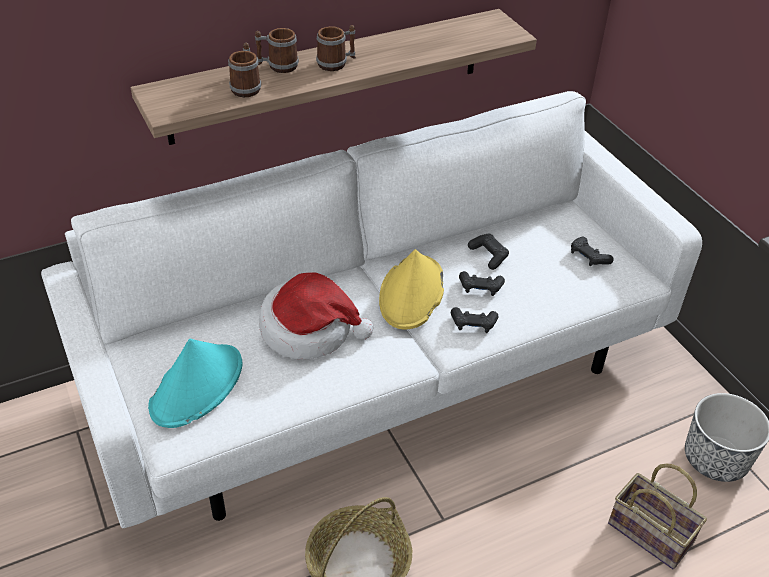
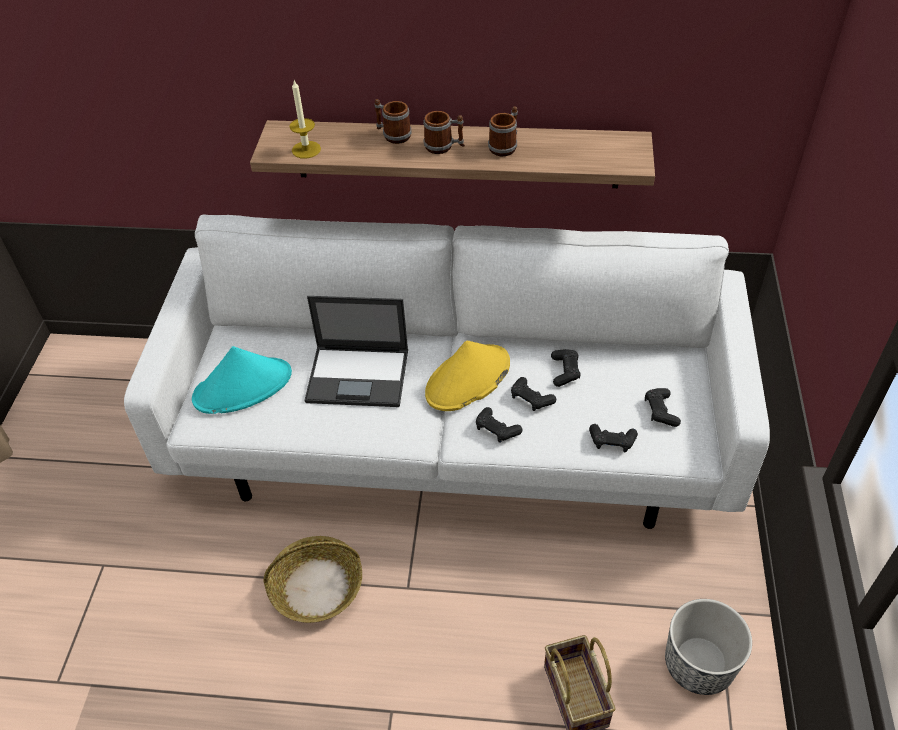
camera: 35 degrees right, 5 degrees up
mug [228,43,261,97] -> mug moved to [488,106,518,156]
hat [259,272,374,359] -> laptop [304,296,408,407]
none -> candle [289,81,321,159]
none -> black game controller [589,424,638,452]

